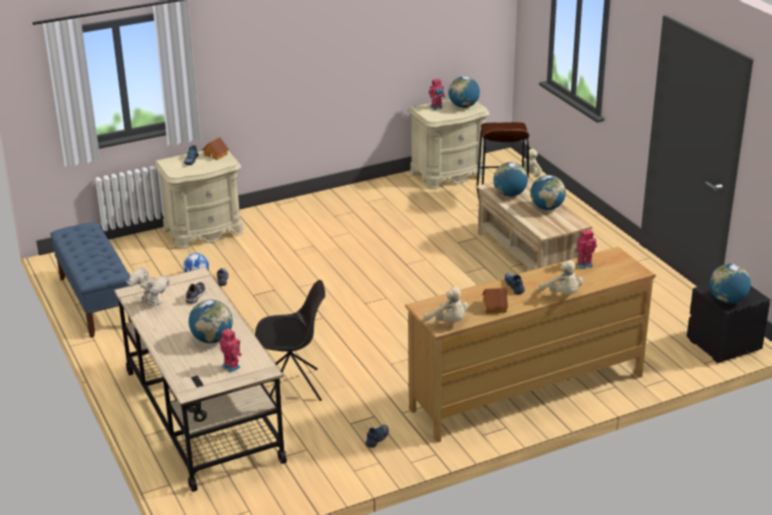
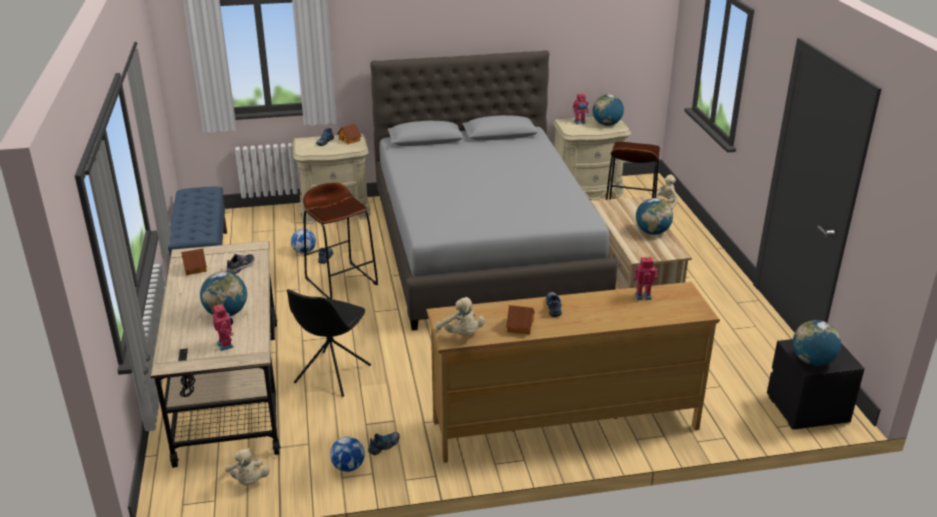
camera: 15 degrees right, 0 degrees up
toy robot [126,267,170,307] -> toy house [181,248,207,275]
black chair [255,280,325,401] -> black chair turned 105 degrees clockwise [287,289,371,397]
globe [493,162,528,197] -> none
beige plush toy [539,260,583,294] -> beige plush toy moved to [225,448,270,486]
none -> brown stool [303,183,378,299]
none -> football [330,437,365,472]
none -> grey bed [370,50,618,331]

